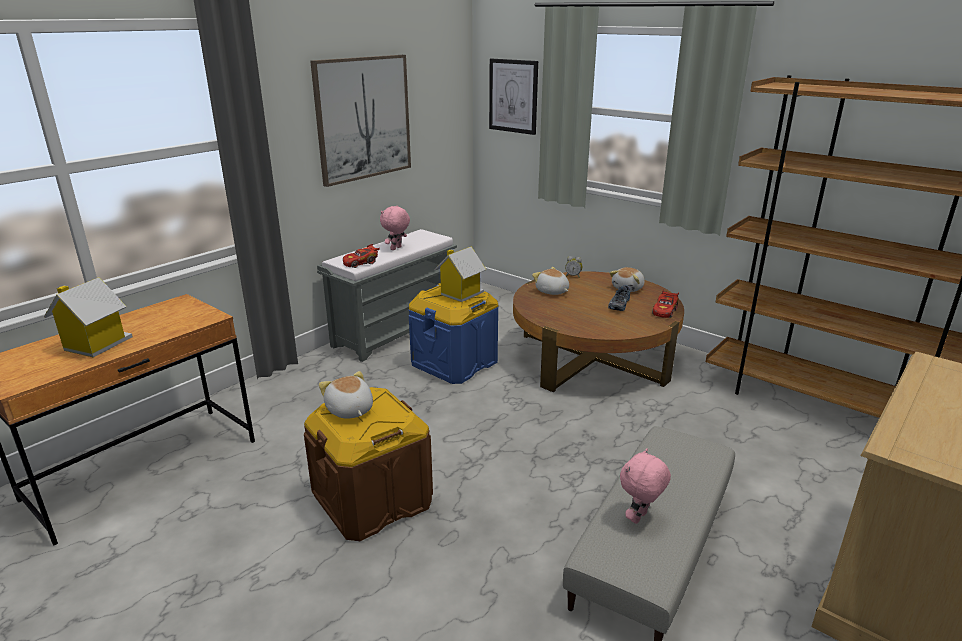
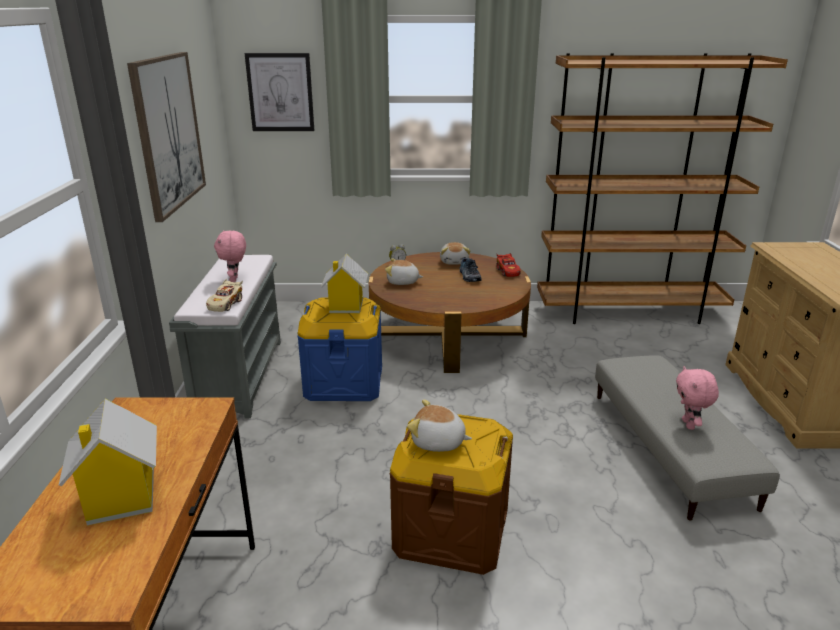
camera: 40 degrees left, 0 degrees up
red toy car [343,244,380,268] -> beige toy car [206,279,243,312]

